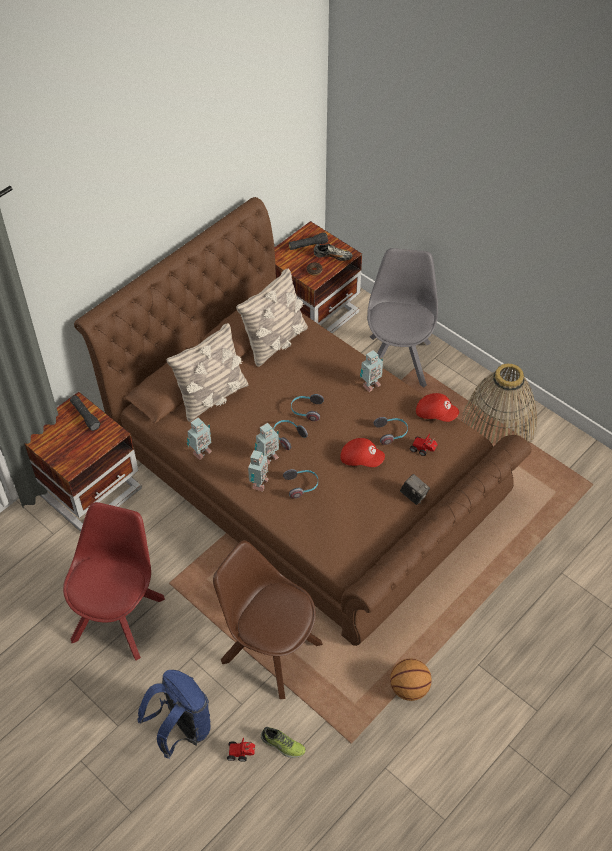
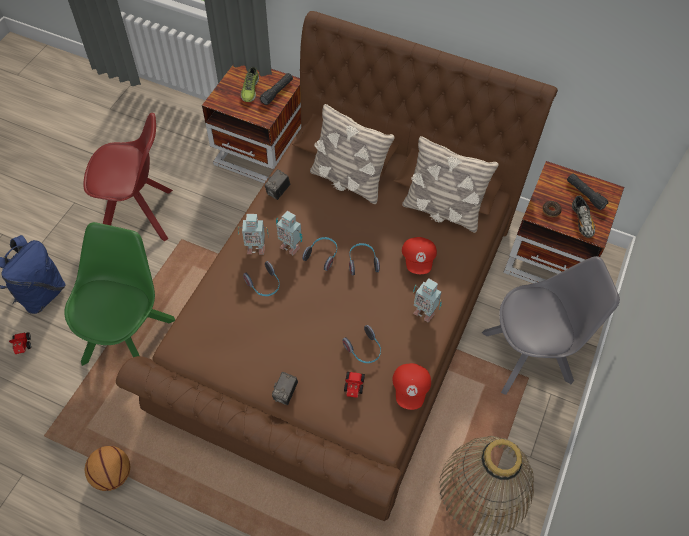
camera: 70 degrees right, 5 degrees up
toy robot [187,418,212,460] -> camera [265,169,290,200]
brown chair [213,540,323,699] -> green chair [64,222,175,366]
shoe [261,727,306,758] -> shoe moved to [241,66,259,102]
red cap [340,438,385,467] -> red cap moved to [402,237,437,274]

